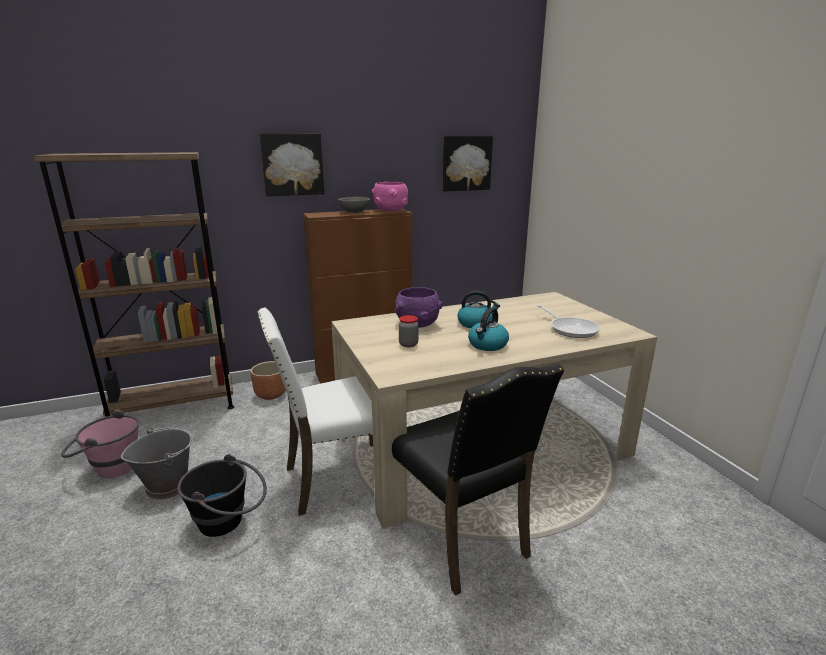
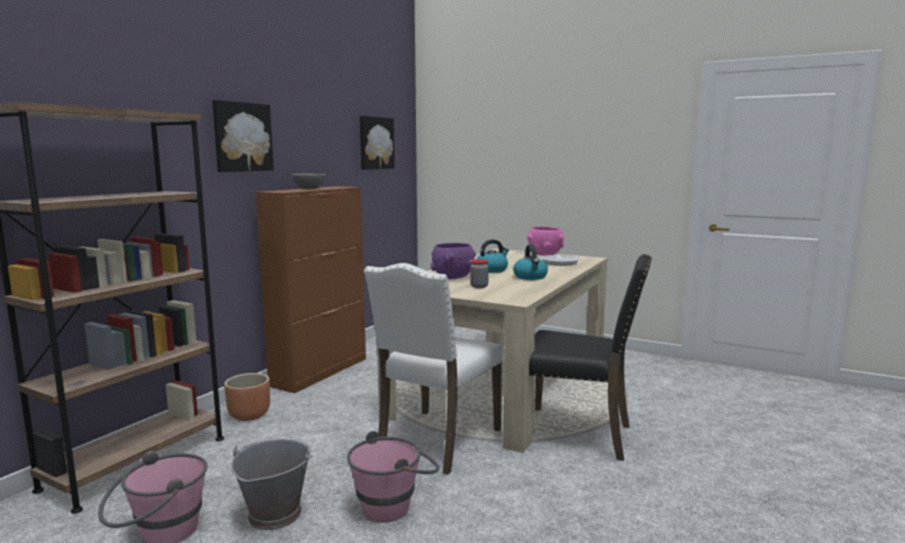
camera: 40 degrees left, 10 degrees down
black bucket [177,454,267,537] -> pink bucket [347,431,439,523]
pink bowl [372,182,408,212] -> pink bowl moved to [527,226,565,256]

